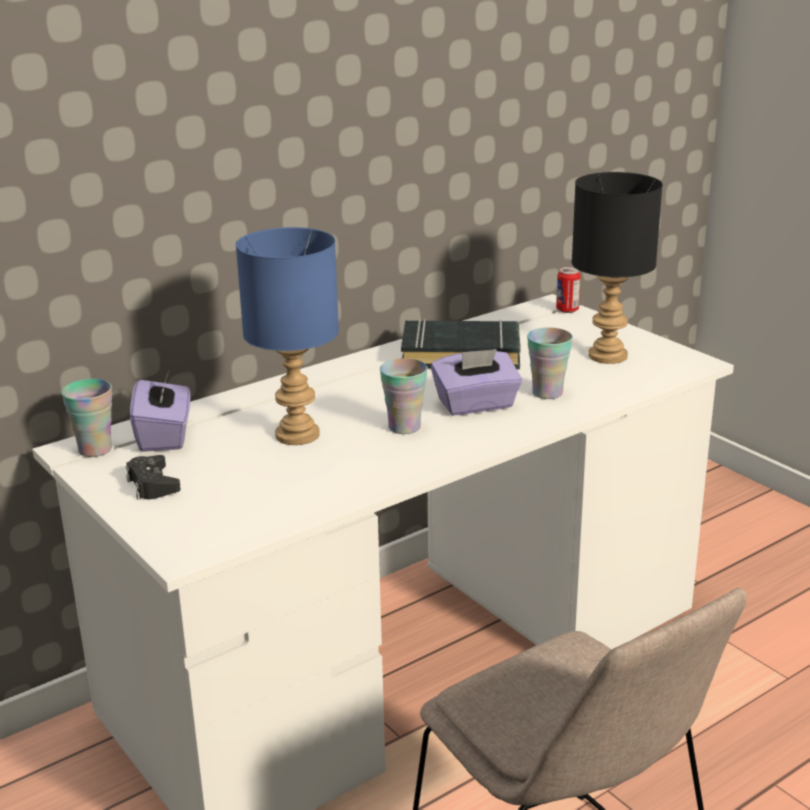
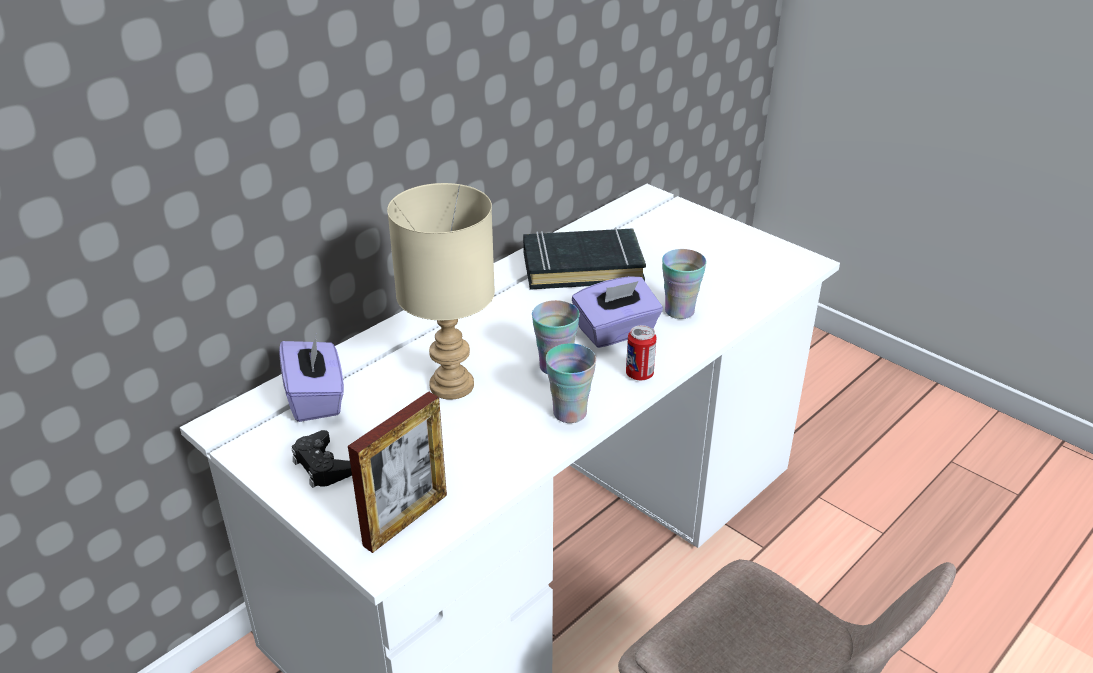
camera: 10 degrees left, 10 degrees up
cup [61,379,112,457] -> cup moved to [545,343,596,423]
blue table lamp [236,227,339,445] -> beige table lamp [387,183,495,400]
can [556,267,581,313] -> can moved to [626,325,657,380]
black table lamp [572,172,663,364] -> none
none -> picture frame [348,391,447,553]

